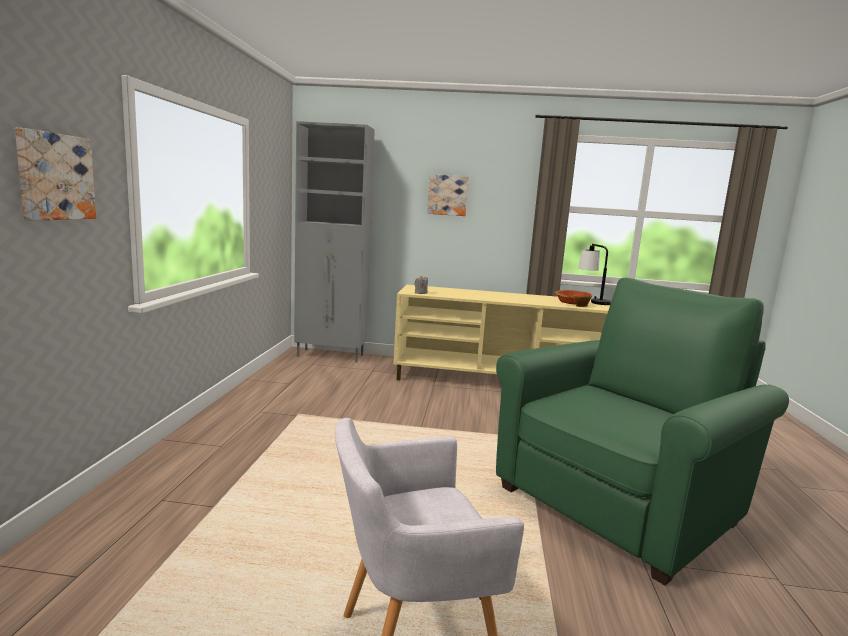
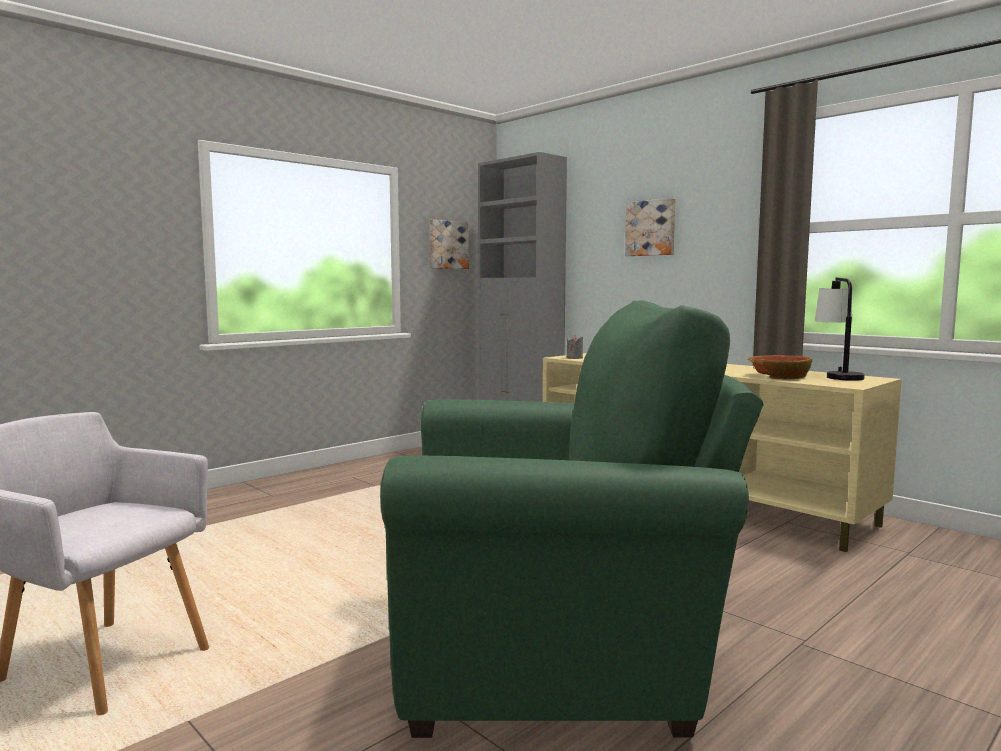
camera: 40 degrees right, 5 degrees down
picture [15,128,96,221] -> picture moved to [430,220,469,269]

